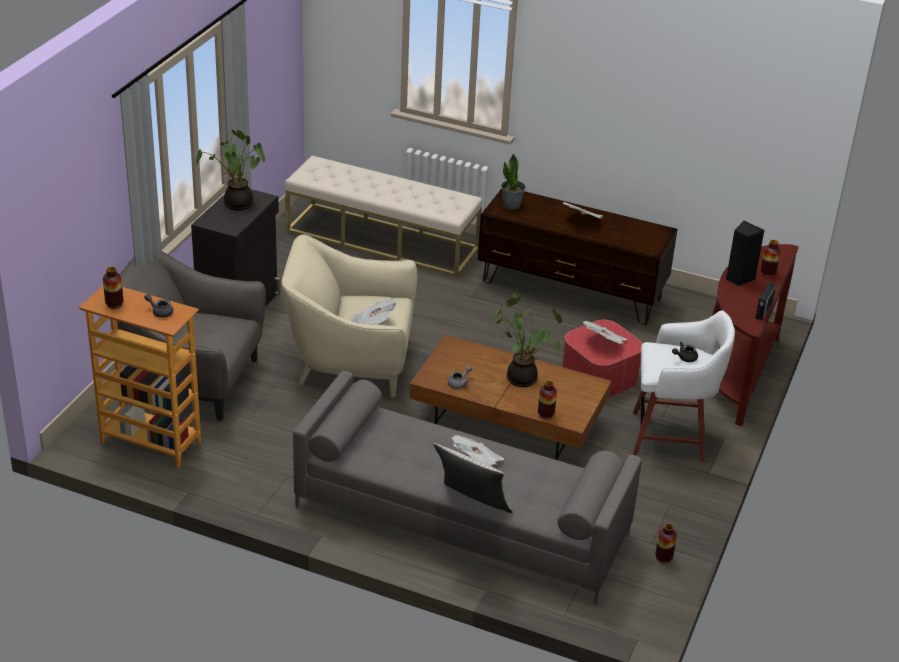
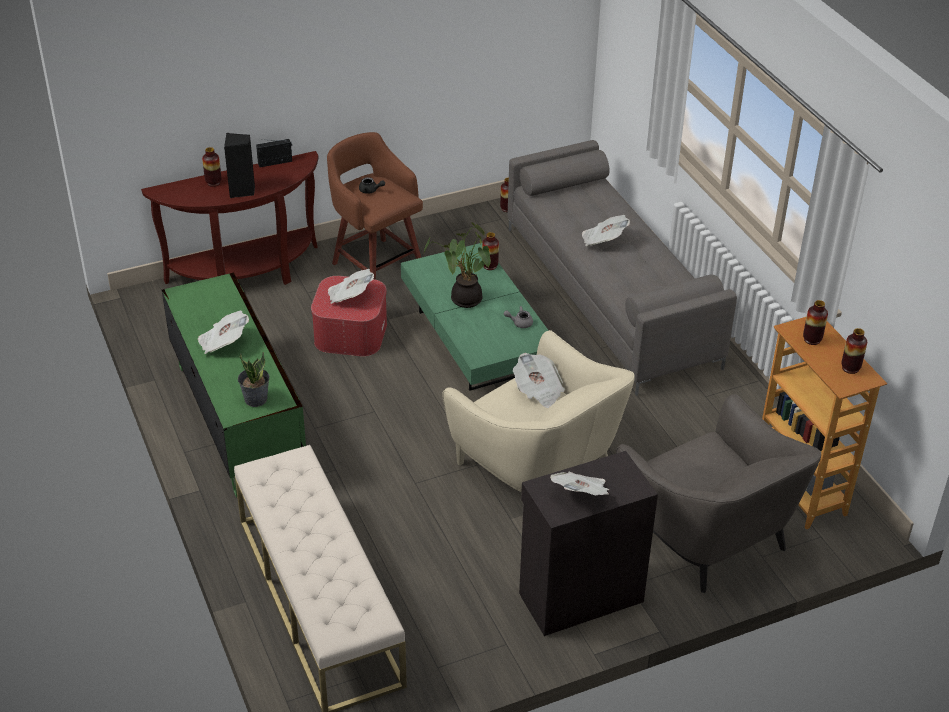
camera: 135 degrees left, 5 degrees up
grey teapot [144,294,173,318] -> vase [803,300,828,345]
potted plant [196,130,265,210] -> newspaper [550,472,609,495]
brown coffee table [409,335,611,460] -> green coffee table [401,243,549,391]
beige pillow [434,443,513,513] -> none
brown tv stand [478,188,677,325] -> green tv stand [162,273,306,497]
white stool [633,310,735,462] -> brown stool [327,132,423,280]

